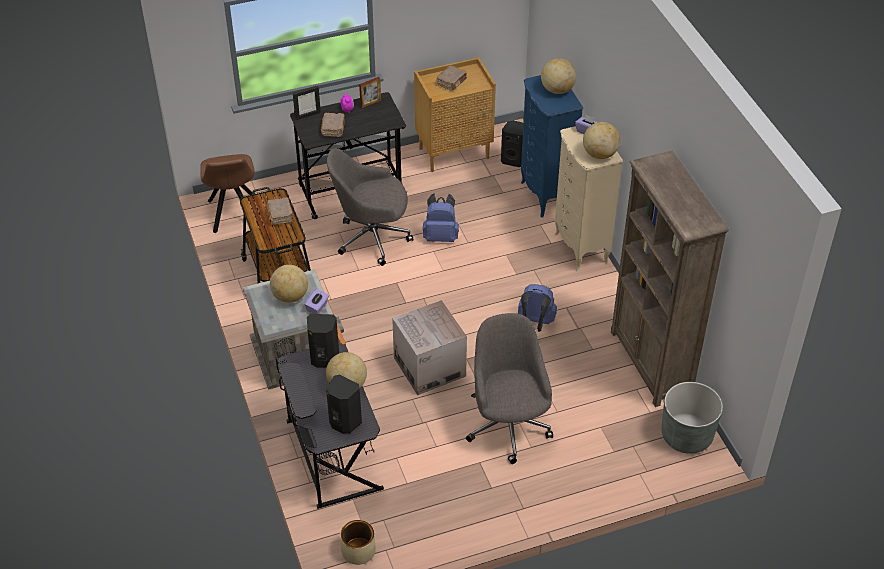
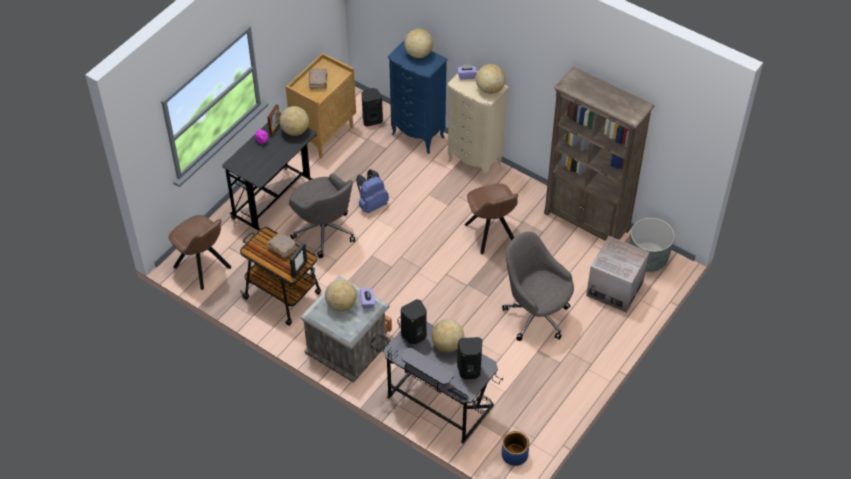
camera: 35 degrees left, 5 degrees up
picture frame [293,85,321,120] -> picture frame moved to [290,242,307,278]
brown book [321,113,345,137] -> none
grey office chair [327,148,413,266] -> grey office chair turned 90 degrees counterclockwise [289,174,355,258]
beige planter [340,520,376,565] -> blue planter [501,431,529,466]
cardboard box [392,300,467,395] -> cardboard box moved to [586,236,649,313]
blue backpack [518,284,557,332] -> brown chair [465,183,518,255]
none -> globe [279,106,309,136]

